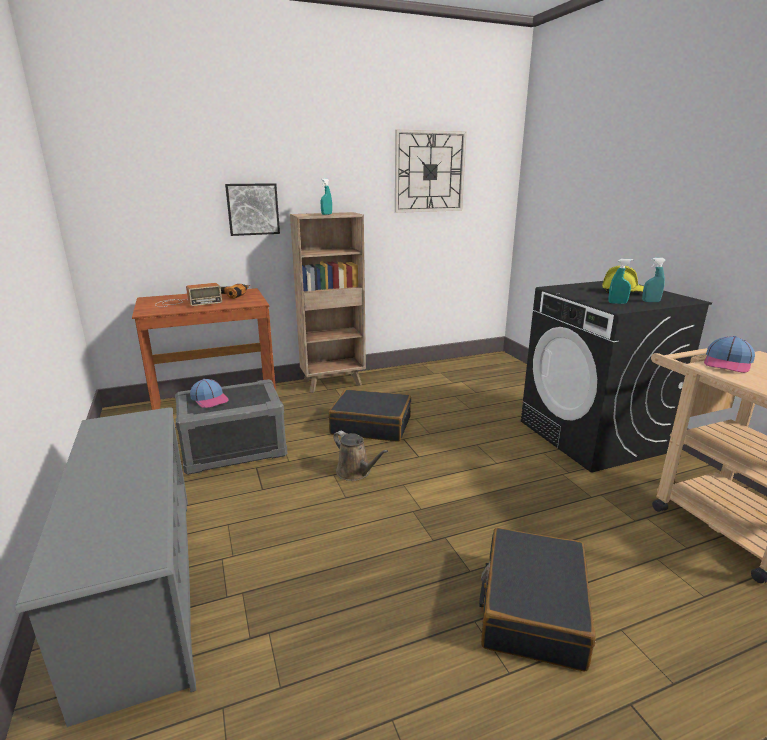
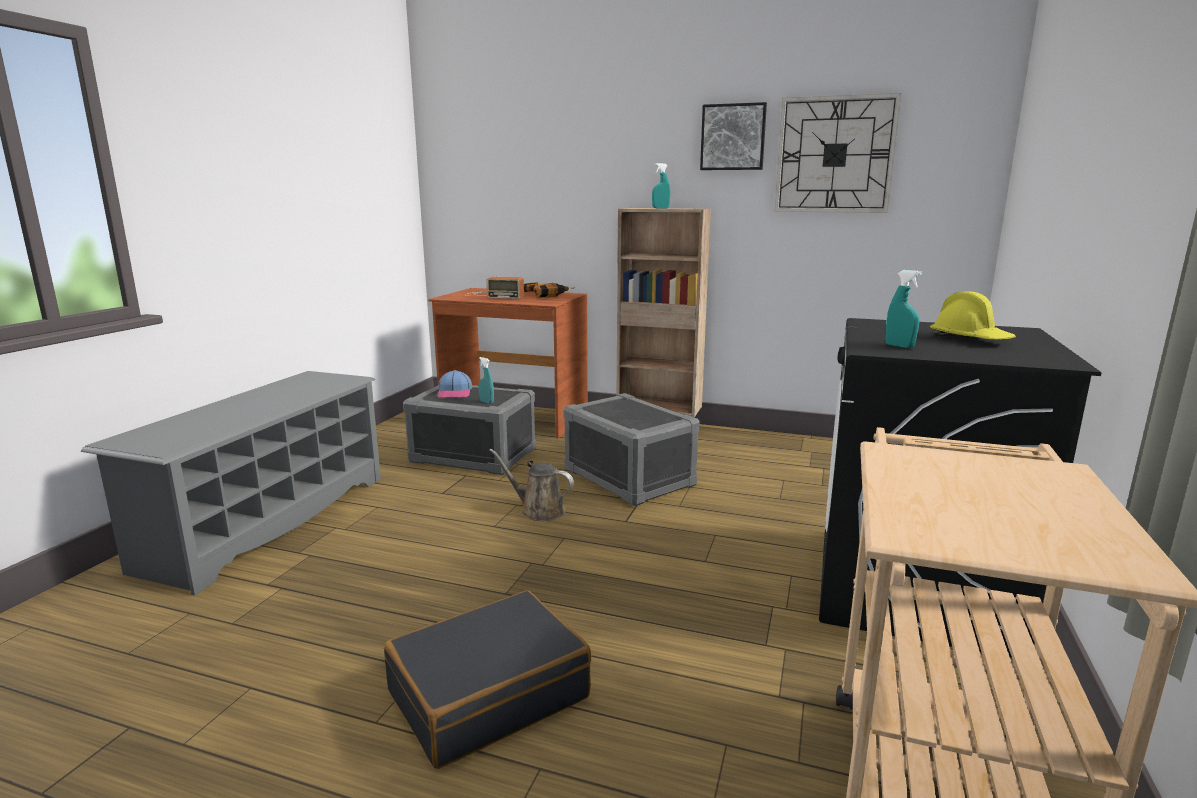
camera: 40 degrees right, 5 degrees down
picture [225,183,280,236] -> picture moved to [700,102,767,170]
black suitcase [328,389,411,442] -> grey storage box [564,393,700,506]
brown watering can [334,431,388,481] -> brown watering can turned 120 degrees clockwise [489,449,574,521]
turquoise spray bottle [642,258,666,302] -> turquoise spray bottle moved to [478,357,494,404]
cap [704,336,755,373] -> none

